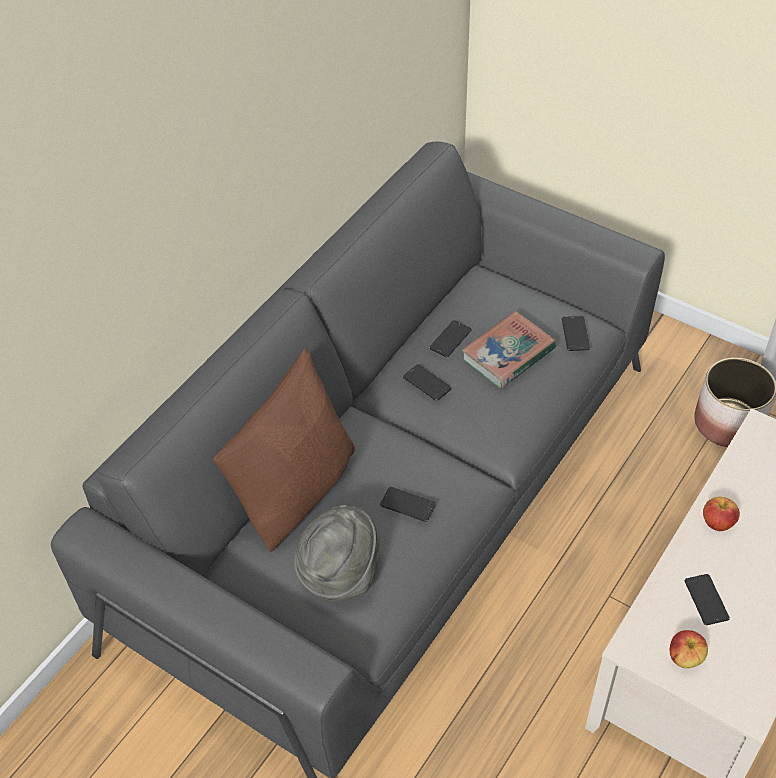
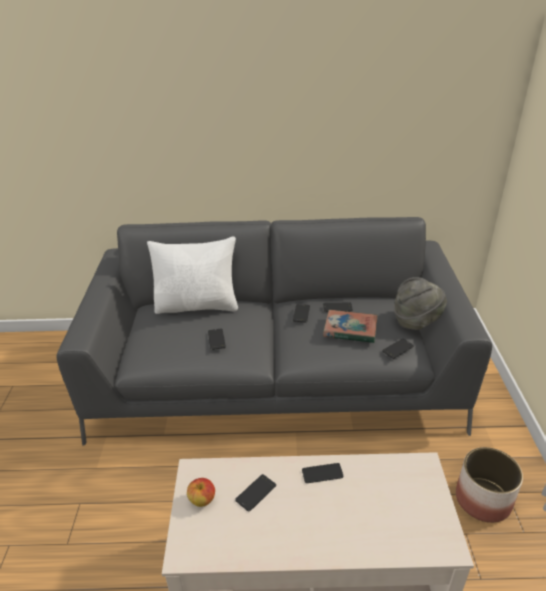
camera: 55 degrees right, 15 degrees down
brown pillow [214,349,355,552] -> white pillow [147,236,238,314]
grey hat [294,505,380,603] -> grey hat moved to [394,277,447,330]
apple [703,497,740,531] -> phone [302,463,343,483]

